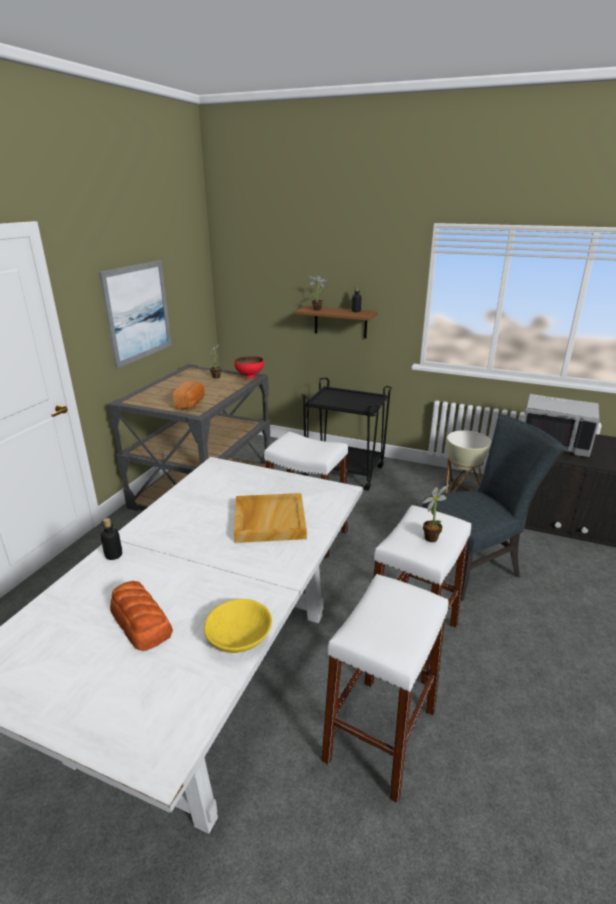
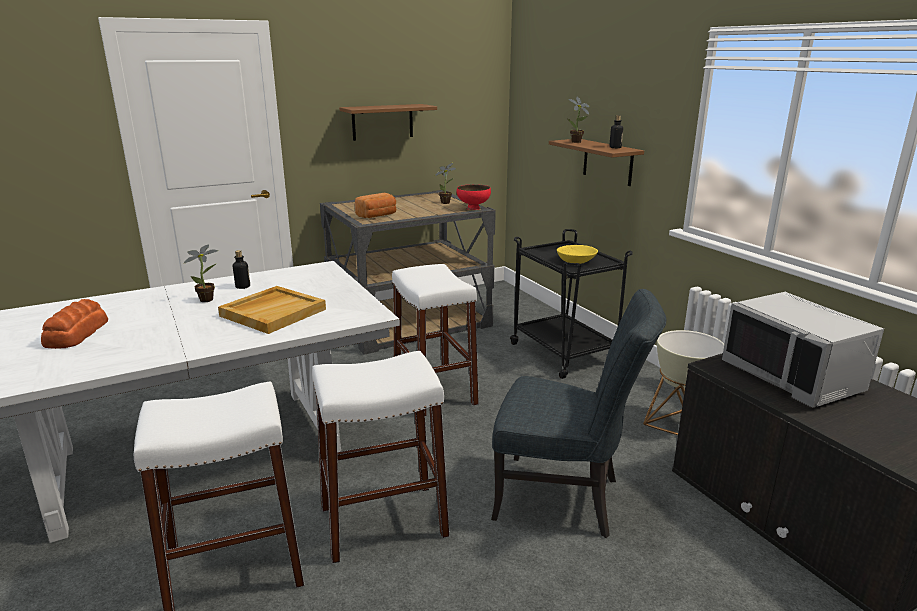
camera: 40 degrees right, 5 degrees down
picture [99,260,172,369] -> brown shelf [339,104,437,141]
bottle [101,518,122,560] -> bottle moved to [233,250,250,289]
yellow bowl [204,599,272,653] -> yellow bowl moved to [557,245,598,264]
potted plant [422,485,449,542] -> potted plant moved to [183,244,218,302]

